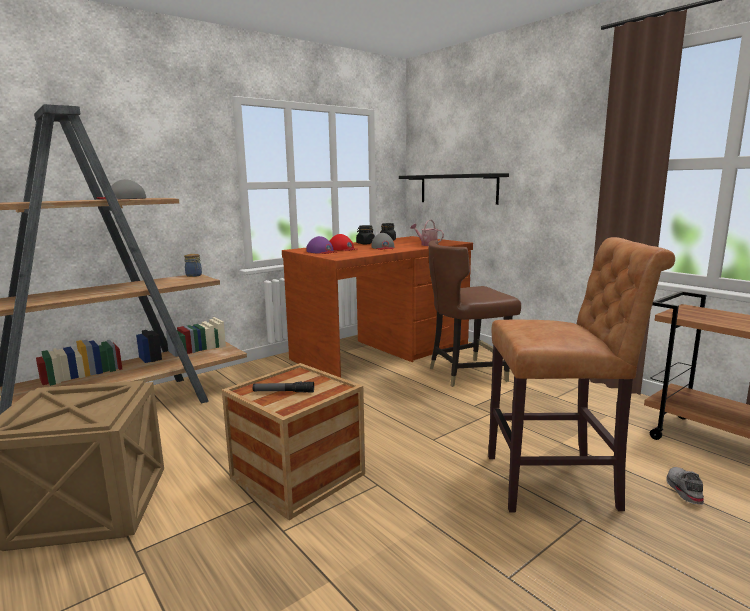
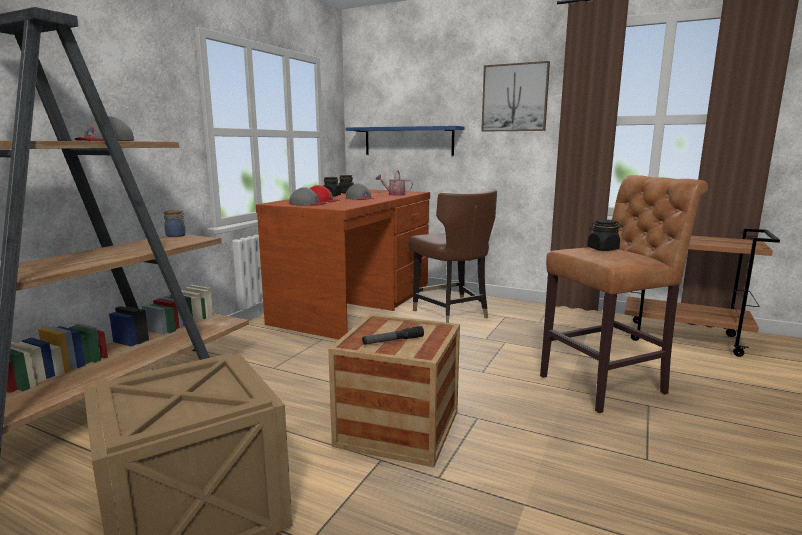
camera: 25 degrees left, 0 degrees up
purple cap [306,236,336,254] -> grey cap [289,187,327,206]
black shelf [399,173,509,205] -> blue shelf [345,126,465,156]
brown chair [428,240,521,387] -> brown chair turned 75 degrees counterclockwise [408,189,497,323]
grey shoe [666,467,704,505] -> none
none -> picture [481,61,550,132]
none -> black jar [587,220,620,251]

